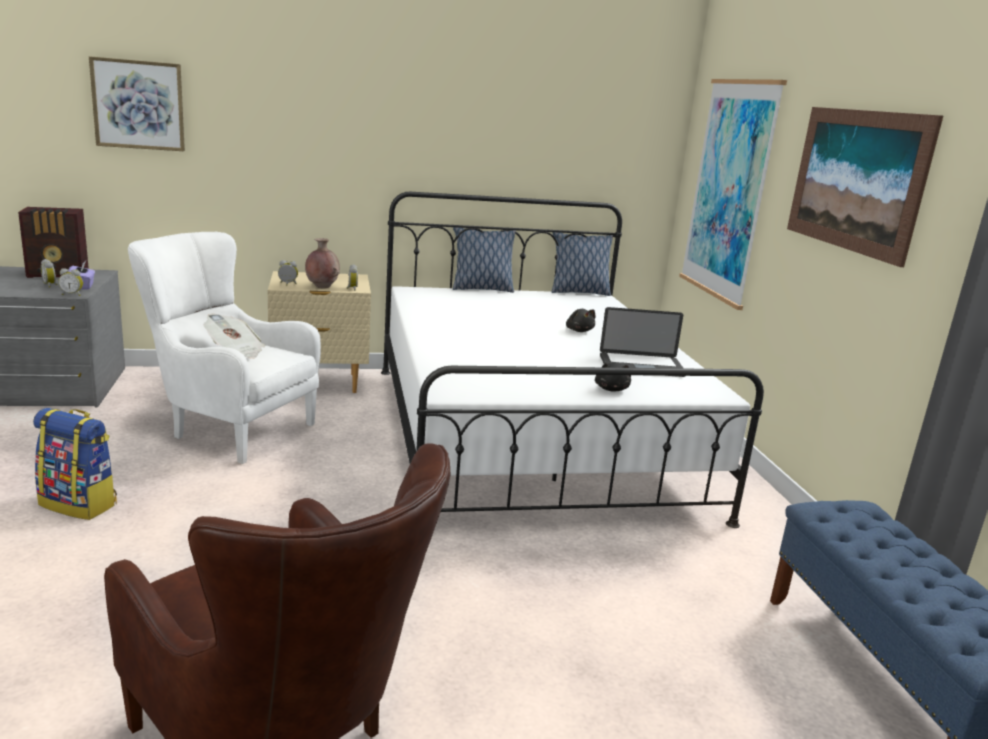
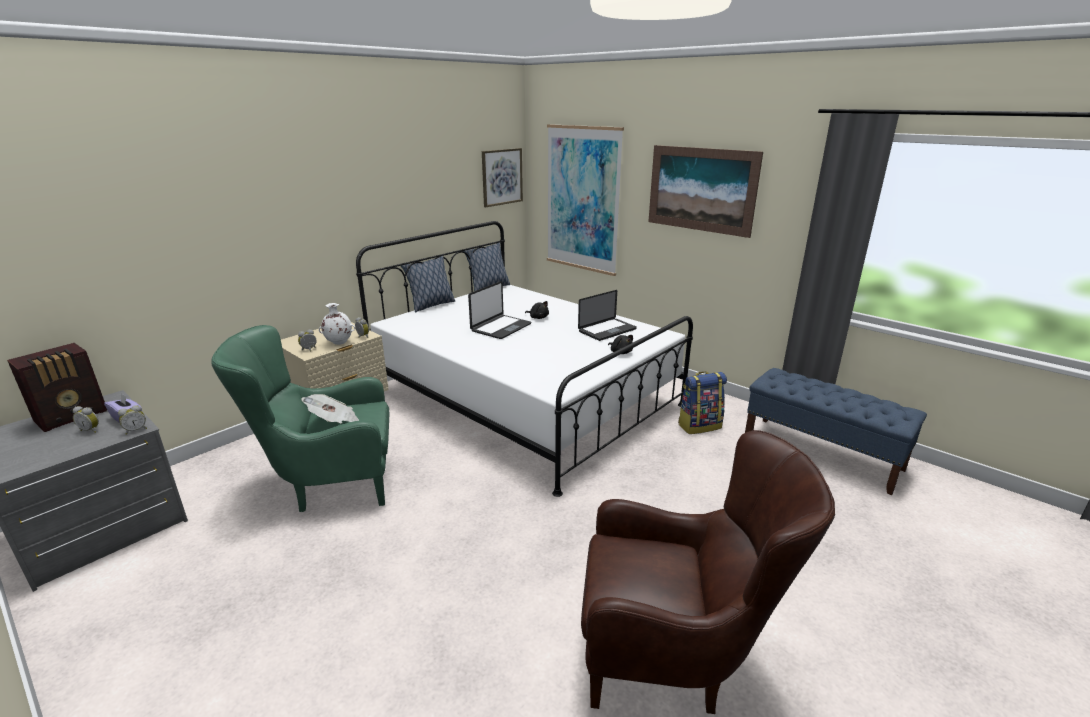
camera: 35 degrees left, 5 degrees up
backpack [33,408,117,520] -> backpack moved to [678,371,727,434]
picture [89,56,185,151] -> picture moved to [482,148,523,207]
white armchair [128,232,321,464] -> green armchair [212,325,389,512]
brown vase [305,238,340,288] -> white vase [319,303,355,345]
none -> laptop [468,281,531,339]

